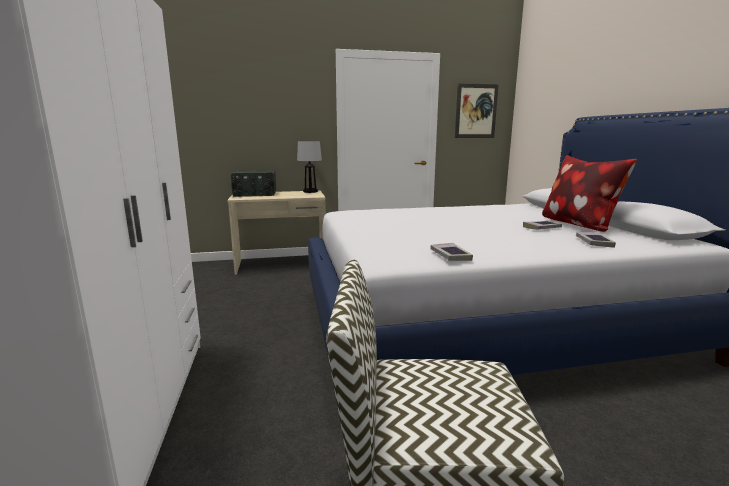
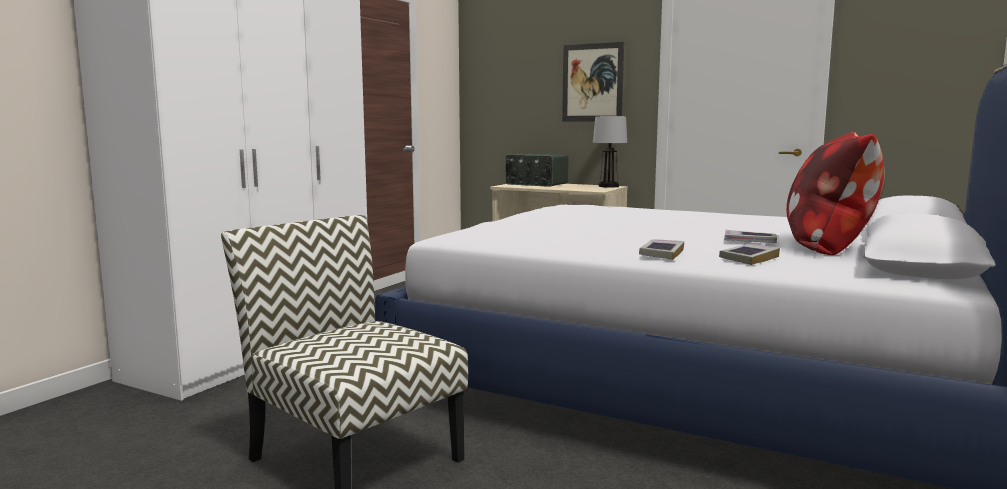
camera: 40 degrees right, 5 degrees down
book [430,243,473,261] -> book moved to [639,239,684,260]
picture [455,83,499,138] -> picture moved to [562,42,624,121]

